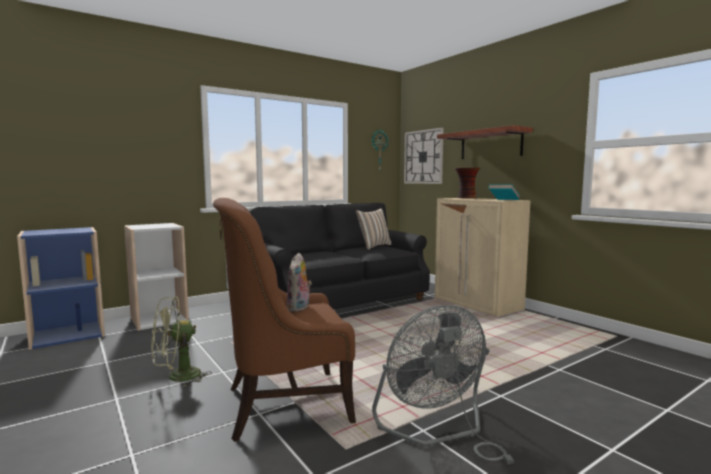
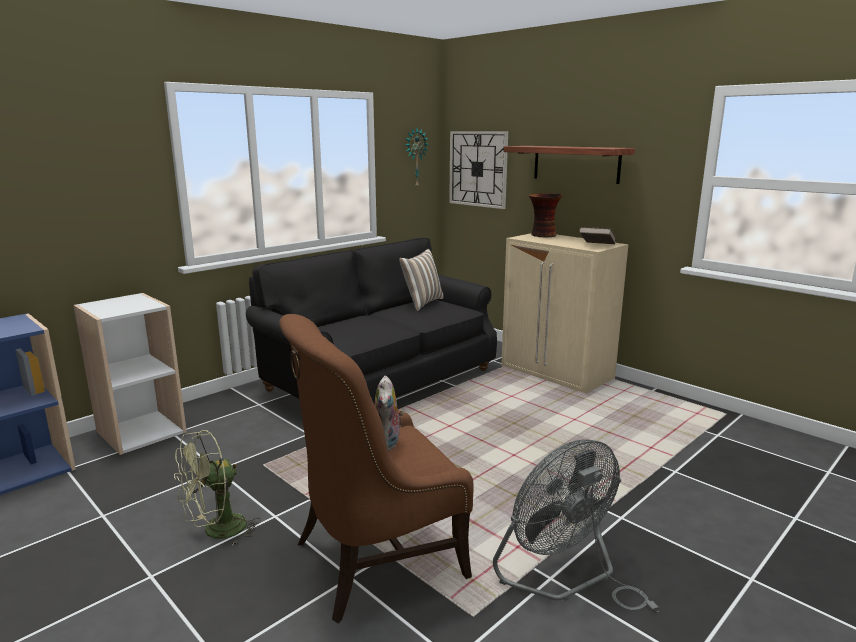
camera: 10 degrees left, 10 degrees up
turquoise book [488,184,520,200] -> brown book [579,227,616,244]

